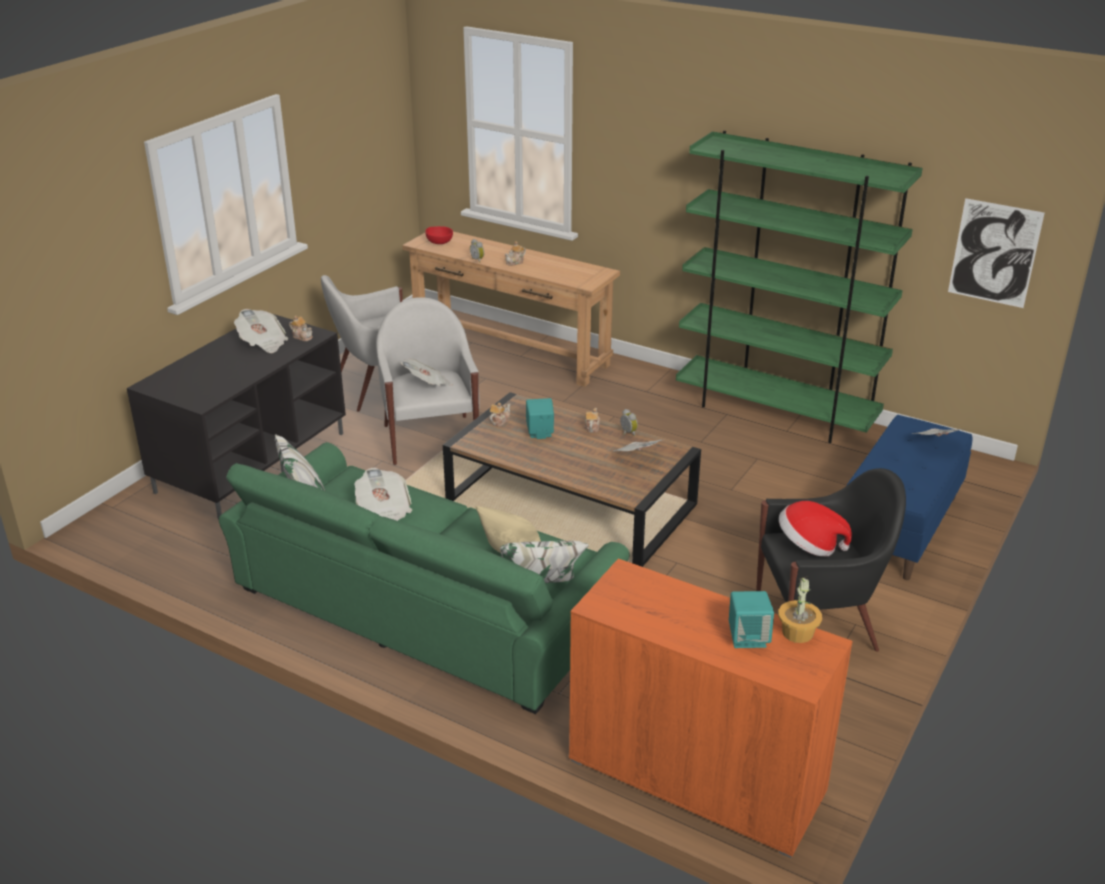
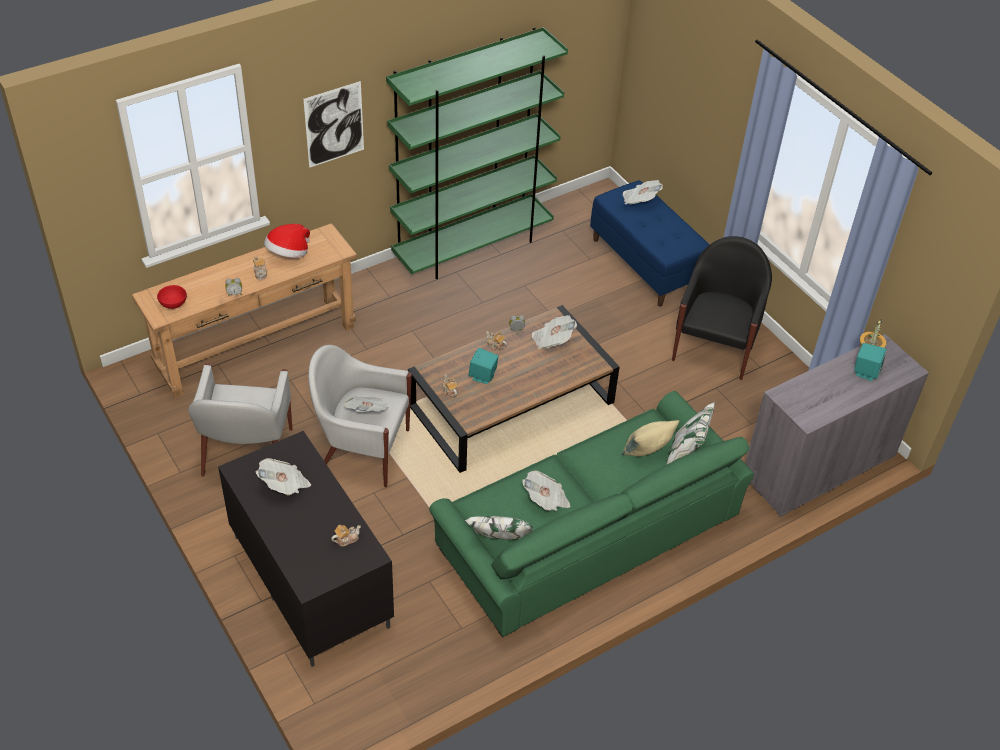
camera: 65 degrees left, 15 degrees up
teapot [289,315,313,341] -> teapot moved to [331,525,361,547]
orange cabinet [569,558,853,858] -> grey cabinet [745,334,929,517]
hat [779,501,852,556] -> hat moved to [264,224,310,258]
picture [948,198,1045,308] -> picture moved to [303,81,364,168]

